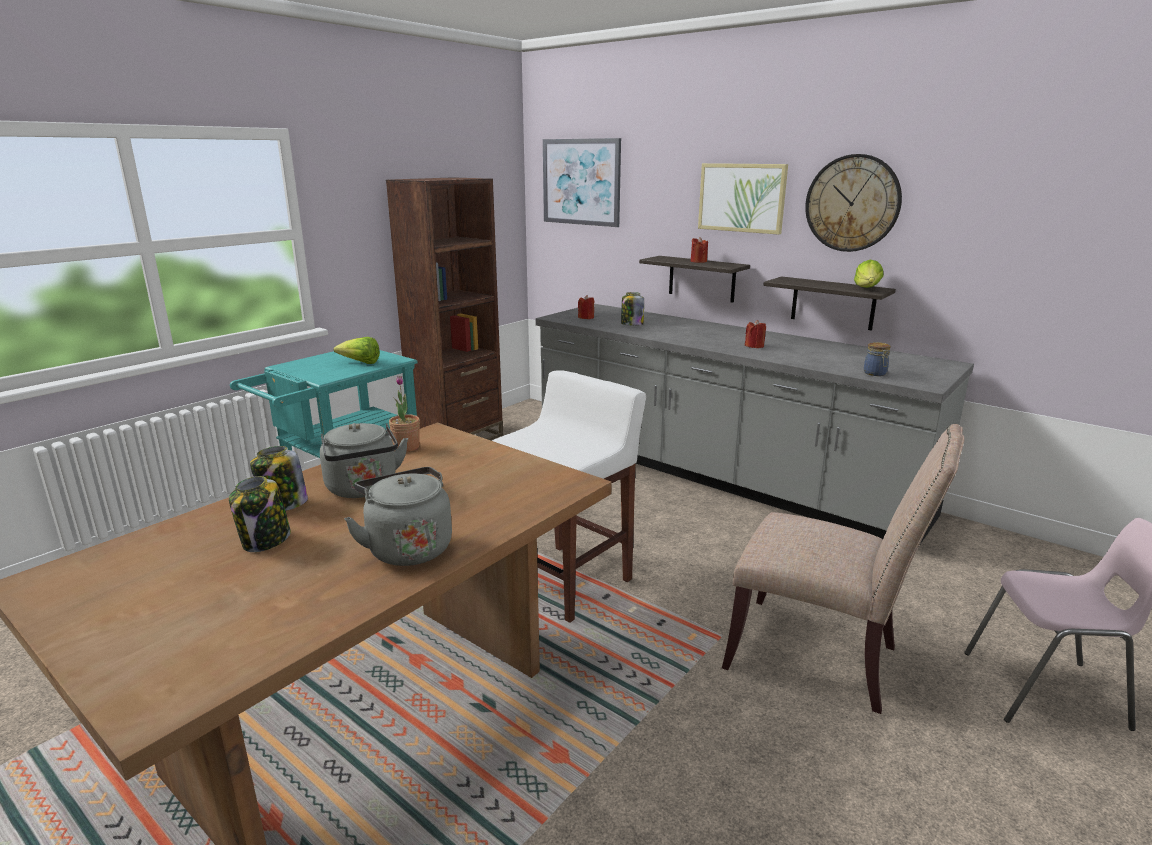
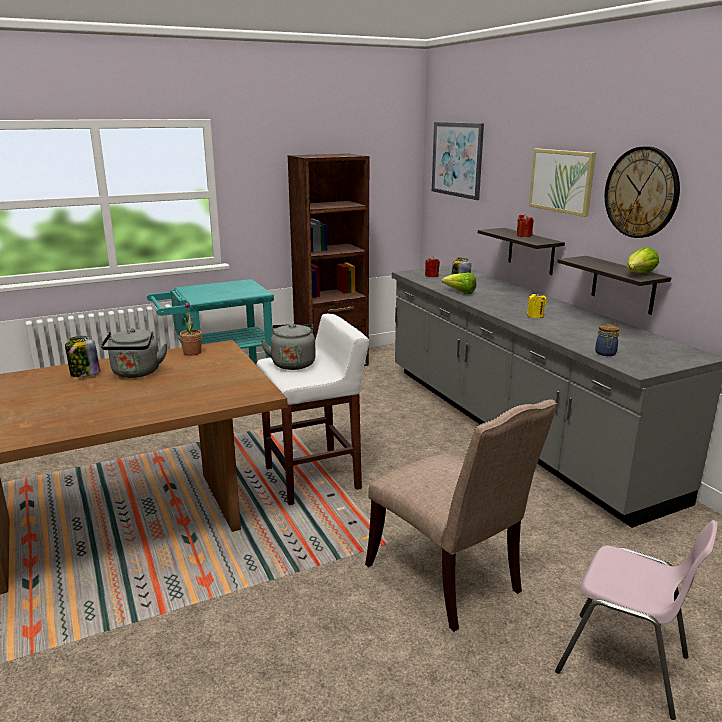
camera: 25 degrees right, 0 degrees up
jar [229,476,291,552] -> none
lettuce [334,337,380,364] -> lettuce moved to [442,273,476,294]
grey kettle [344,467,452,566] -> grey kettle moved to [261,324,316,370]
red candle [745,320,766,348] -> yellow candle [527,293,547,318]

